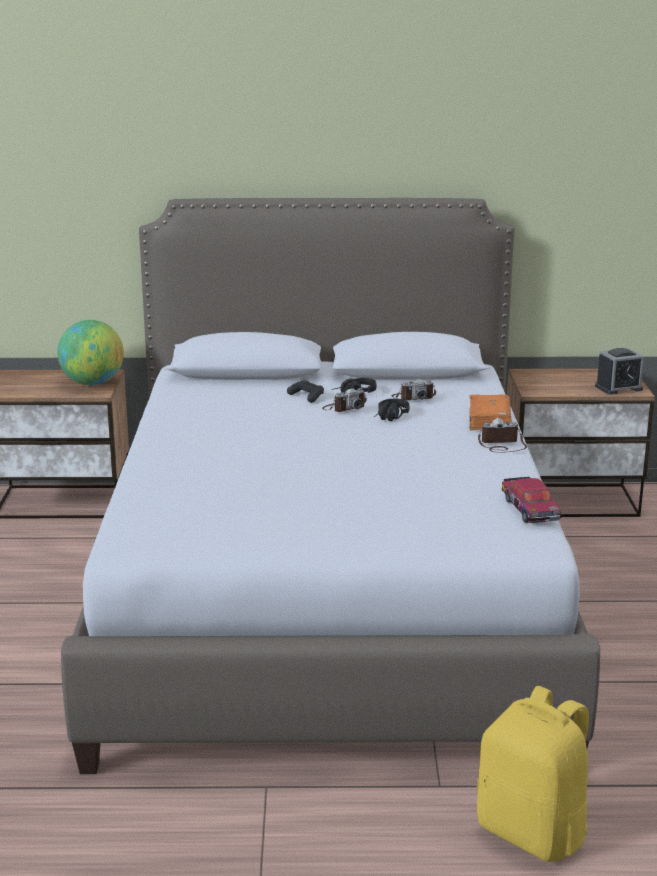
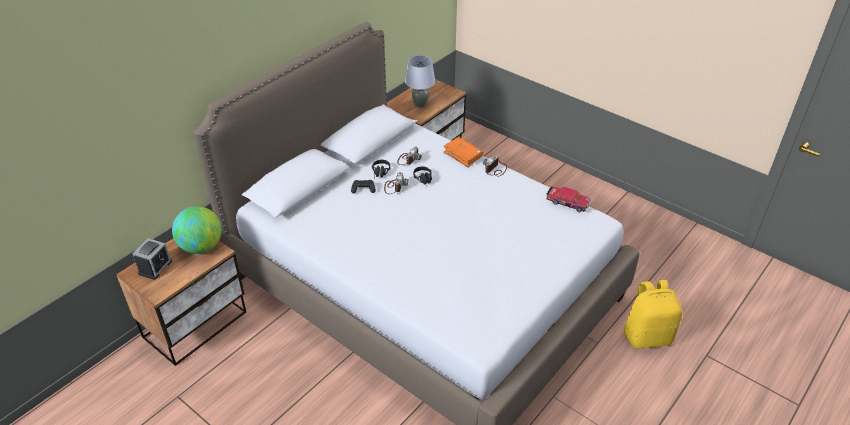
camera: 50 degrees left, 20 degrees up
alarm clock [595,348,644,395] -> alarm clock moved to [133,238,172,280]
none -> grey table lamp [405,55,435,108]

